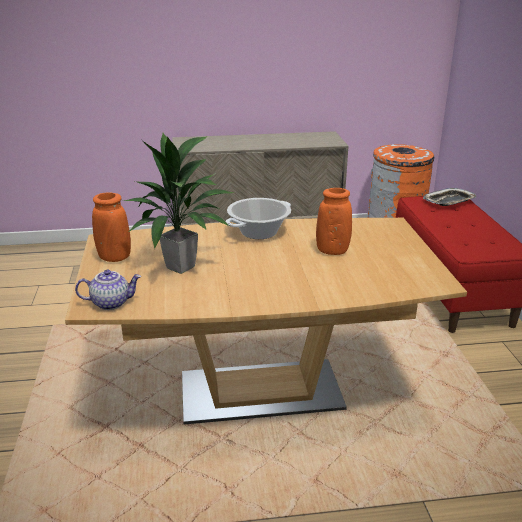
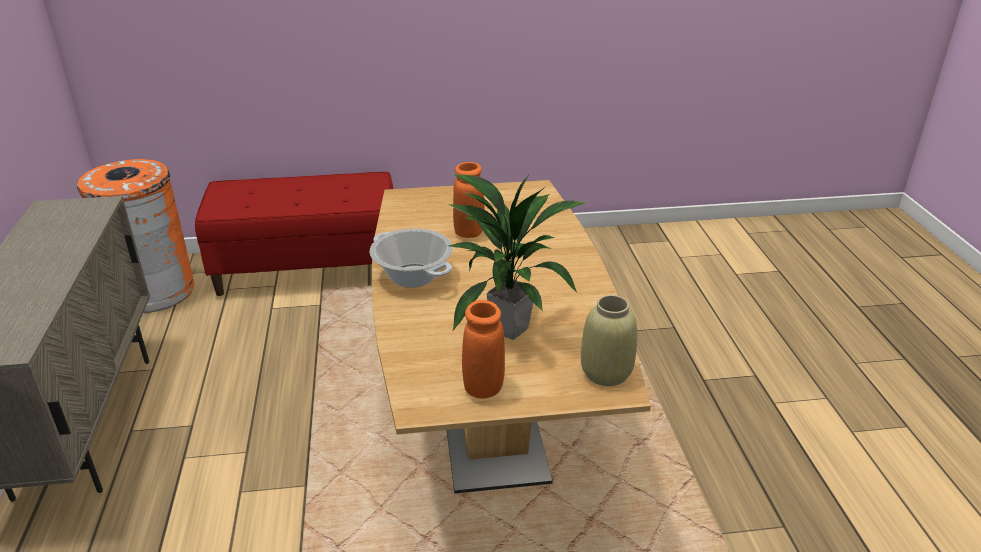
camera: 90 degrees left, 5 degrees up
teapot [75,270,141,310] -> beige vase [581,295,637,386]
tray [423,188,477,206] -> none

